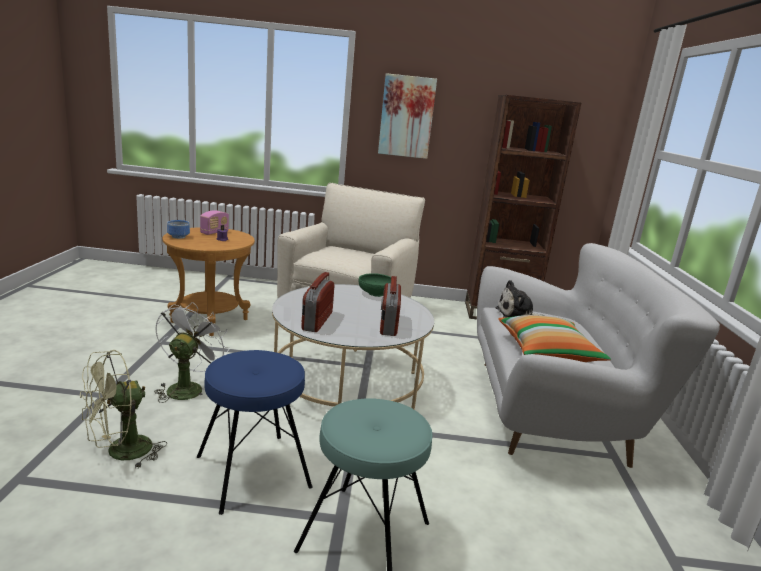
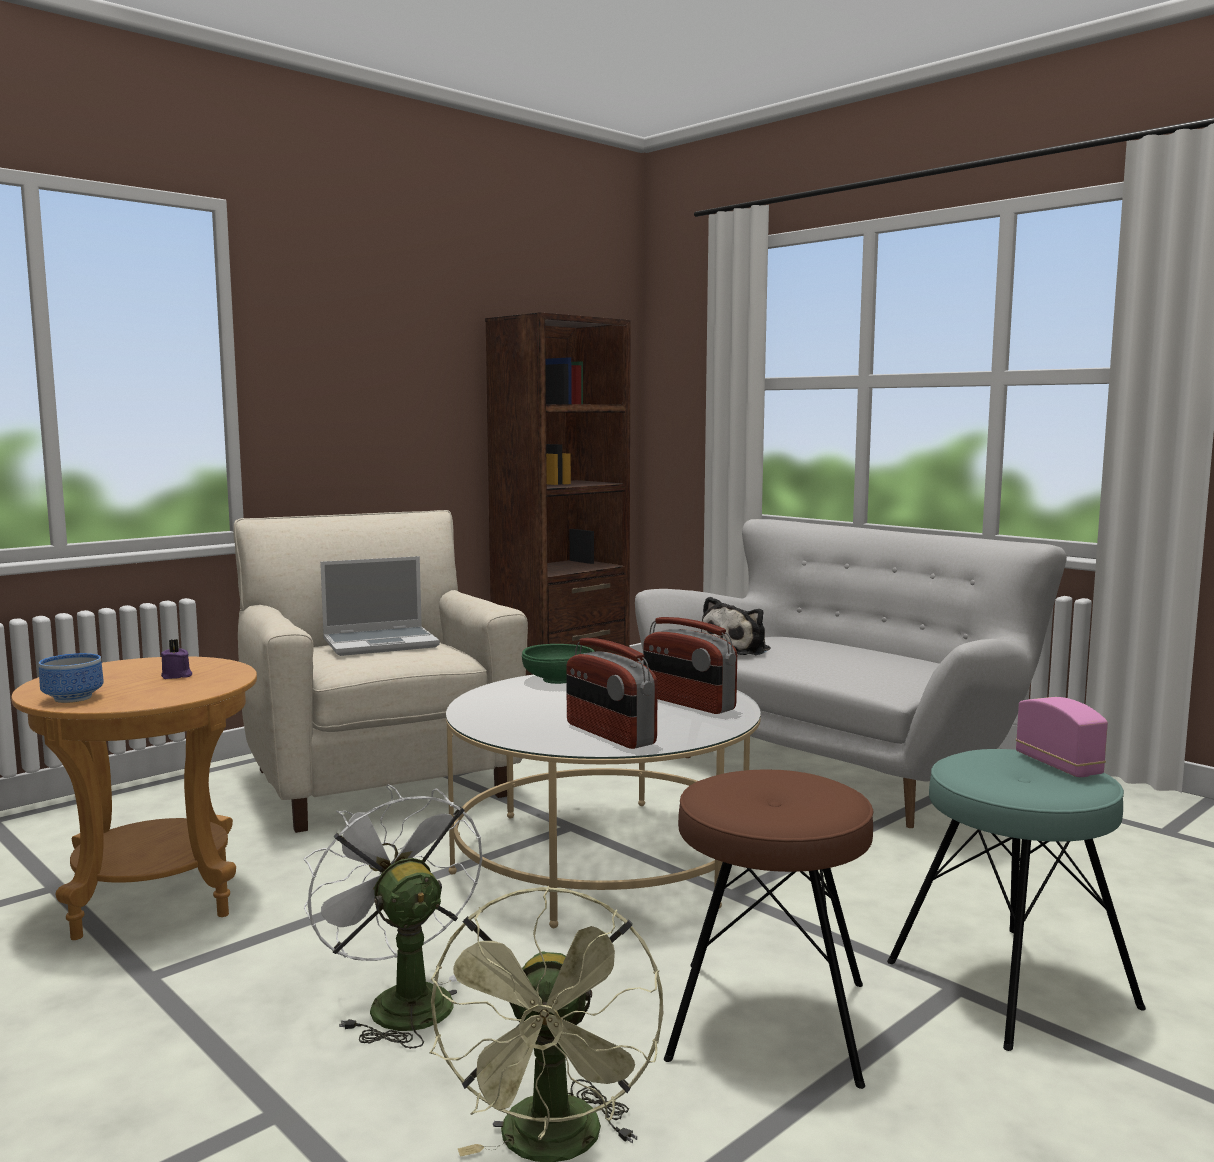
camera: 45 degrees left, 10 degrees down
blue stool [197,350,312,515] -> brown stool [664,770,874,1089]
radio [200,210,229,235] -> radio moved to [1016,697,1108,777]
picture [378,73,437,159] -> none
pillow [498,315,611,362] -> none
none -> laptop [320,556,440,656]

